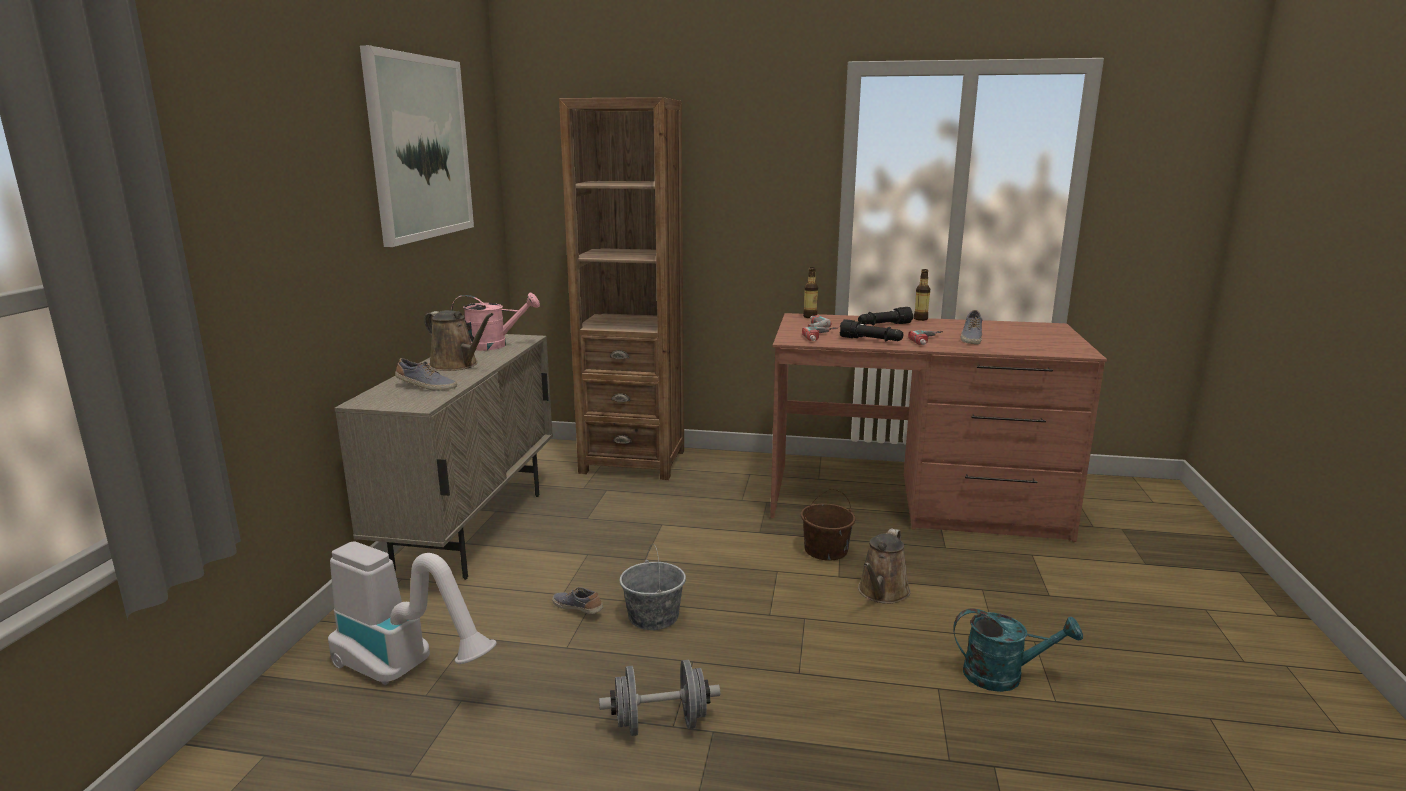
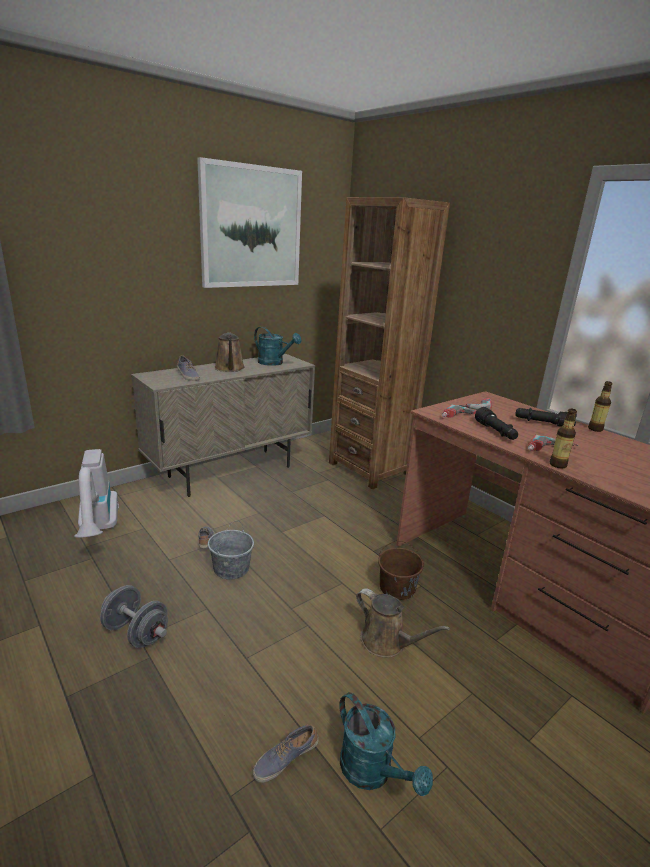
camera: 40 degrees right, 5 degrees up
pink watering can [451,293,540,351] -> turquoise watering can [254,327,302,366]
bottle [803,267,818,318] -> bottle moved to [550,409,577,468]
brown watering can [858,529,911,604] -> brown watering can turned 120 degrees counterclockwise [356,588,450,658]
shoe [960,310,982,344] -> shoe moved to [253,724,319,783]

